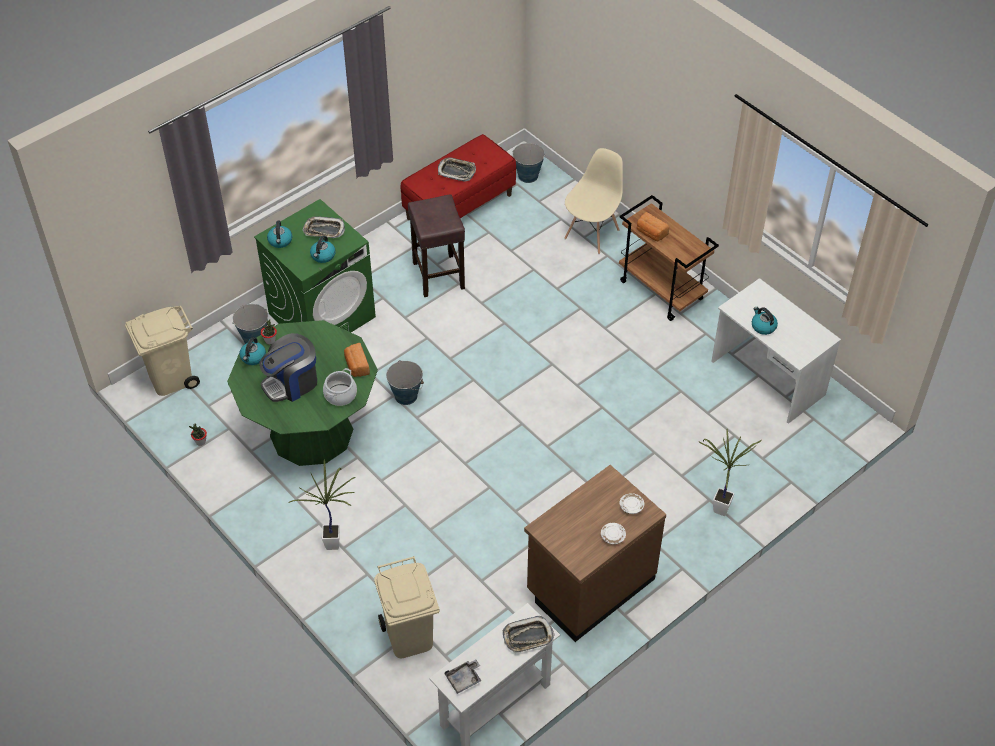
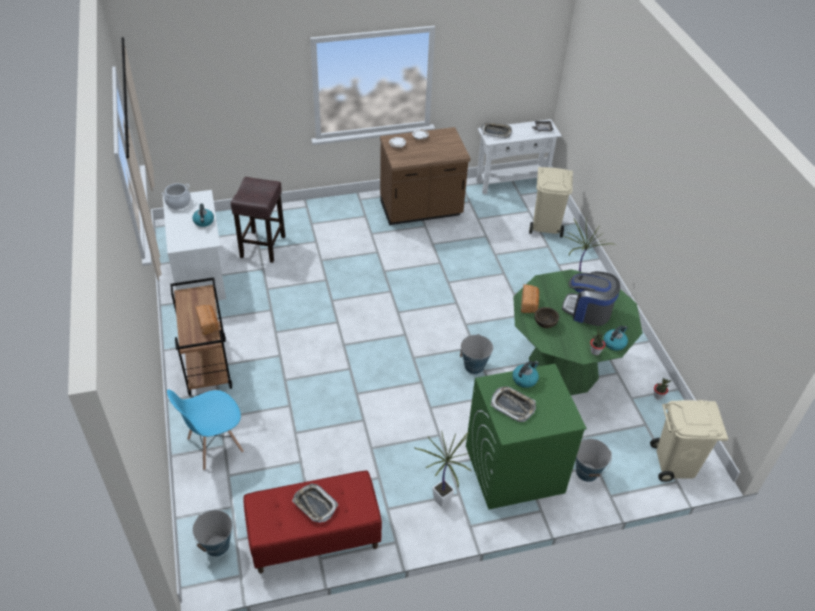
camera: 155 degrees left, 5 degrees down
coffee machine [259,333,317,402] -> coffee machine turned 150 degrees counterclockwise [562,271,620,326]
kettle [267,221,292,248] -> none
cooking pot [323,368,357,406] -> cooking pot moved to [162,183,191,209]
brown stool [408,194,465,297] -> brown stool moved to [231,177,285,263]
beige chair [564,148,623,254] -> blue chair [167,389,244,470]
potted plant [699,429,762,516] -> potted plant moved to [414,430,472,508]
none -> brown bowl [535,307,559,328]

